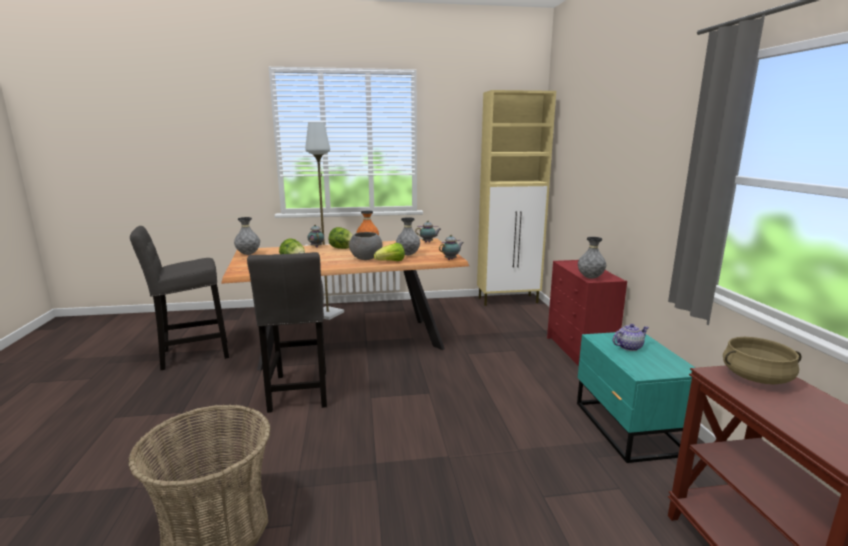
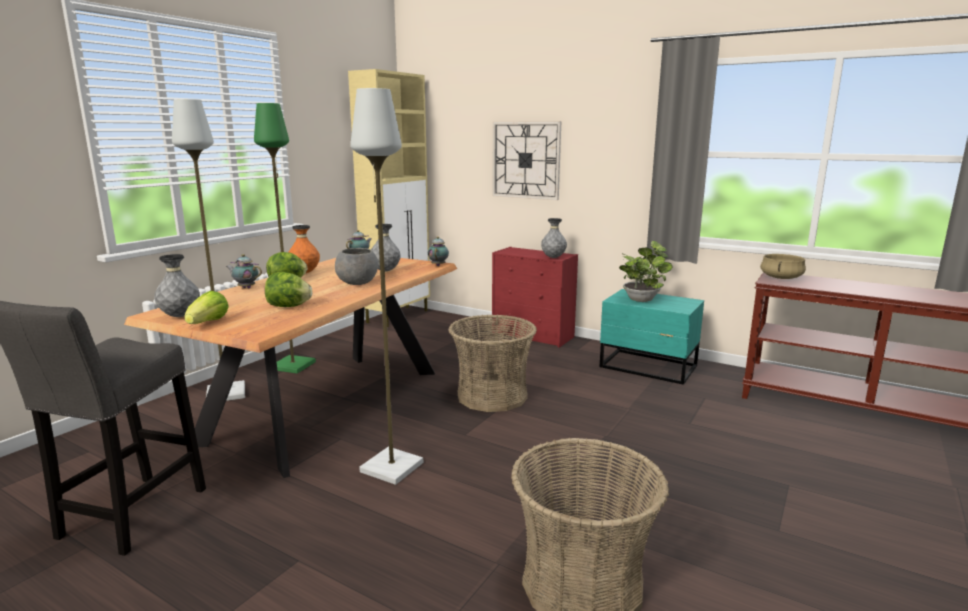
camera: 50 degrees left, 0 degrees up
grey stool [247,252,327,413] -> grey floor lamp [351,88,423,485]
lettuce [374,243,405,261] -> lettuce moved to [184,291,229,324]
teapot [613,324,649,351] -> potted plant [619,241,672,302]
none -> green floor lamp [254,103,316,373]
none -> basket [448,314,537,412]
none -> wall clock [492,121,561,200]

